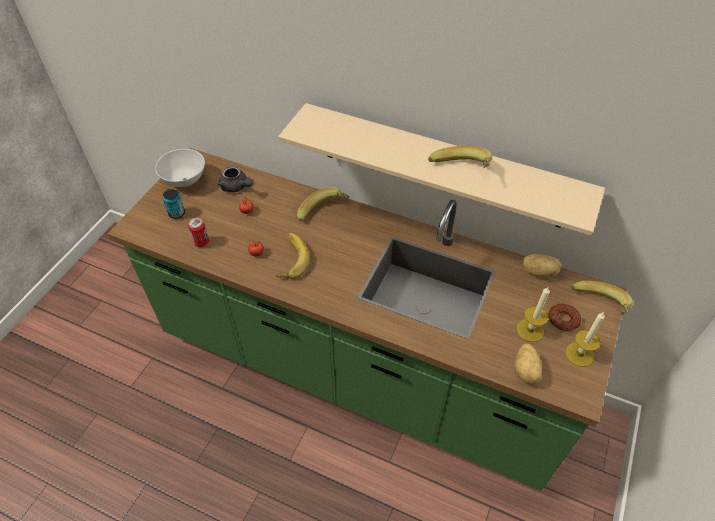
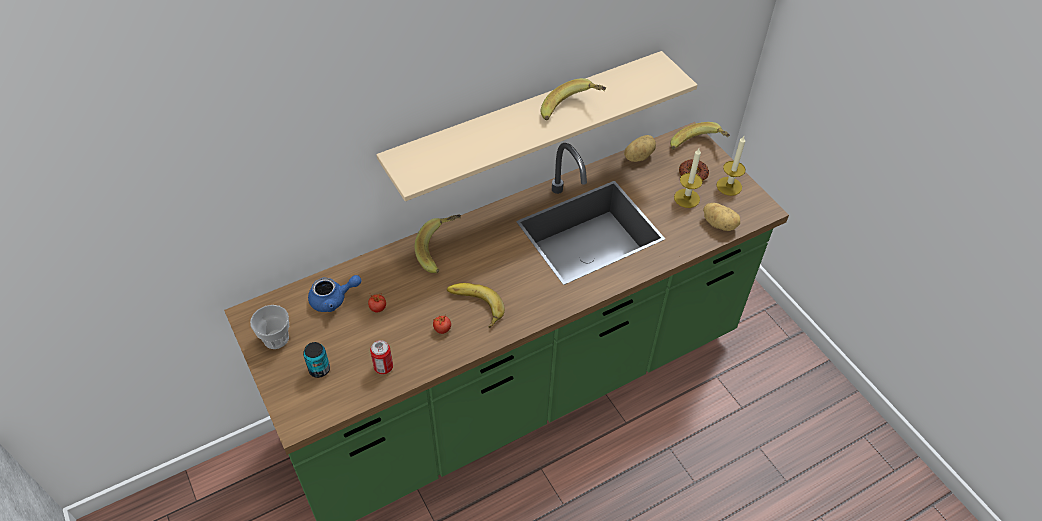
camera: 55 degrees left, 0 degrees up
white bowl [155,149,205,187] -> cup [250,305,289,349]
grey teapot [218,166,253,192] -> blue teapot [308,275,362,312]

